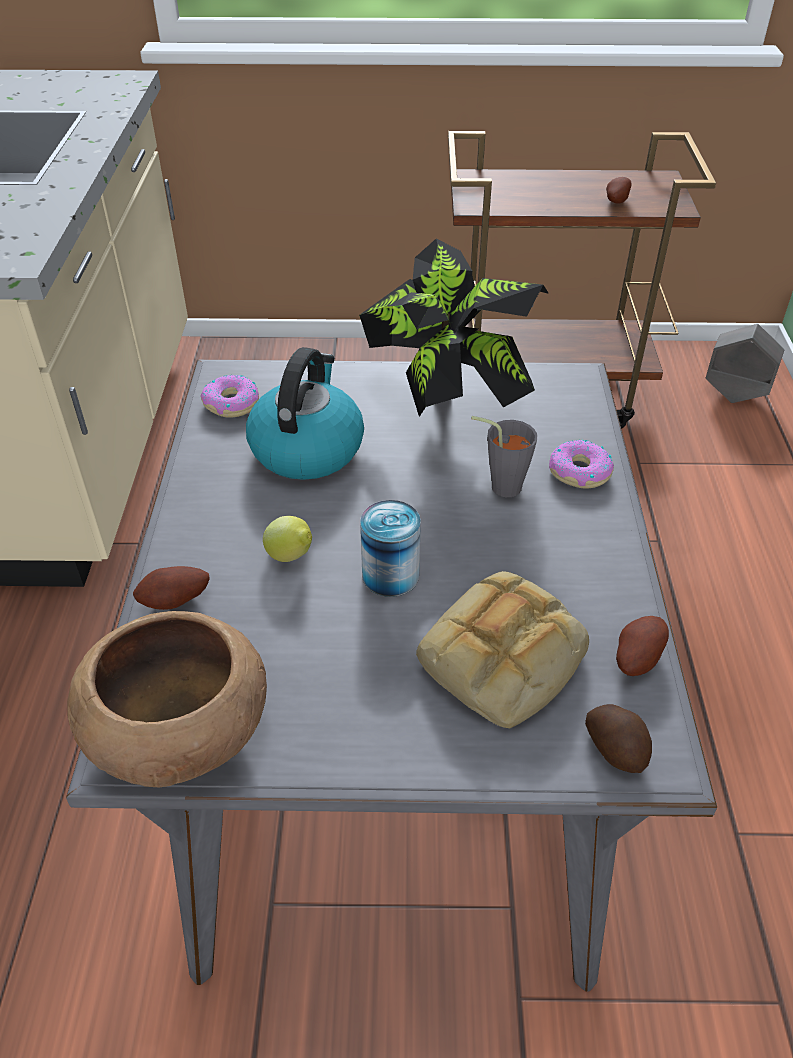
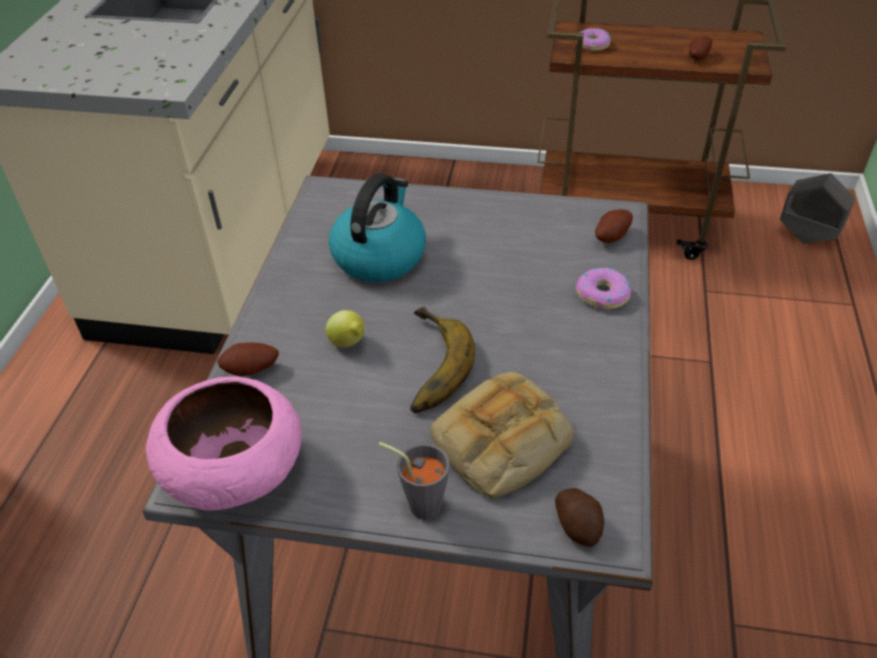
camera: 10 degrees right, 0 degrees up
brown bowl [67,611,267,787] -> pink bowl [146,376,302,511]
donut [200,375,259,418] -> donut moved to [576,28,611,51]
potted plant [359,239,549,417] -> none
can [360,500,421,597] -> banana [410,307,475,413]
grey cup [471,416,537,497] -> grey cup moved to [378,442,450,520]
potato [616,616,669,676] -> potato moved to [595,209,633,243]

